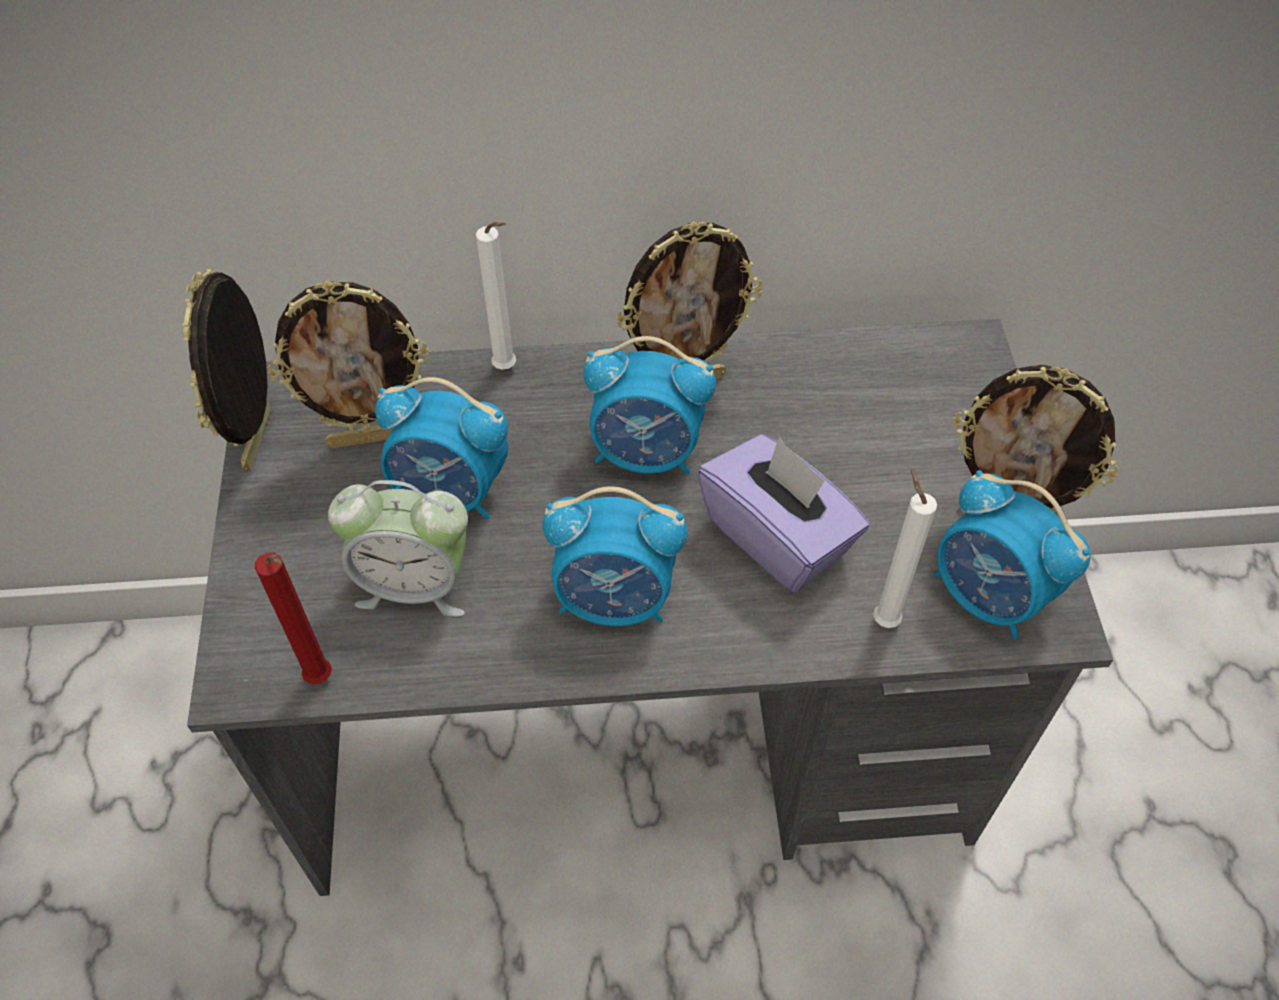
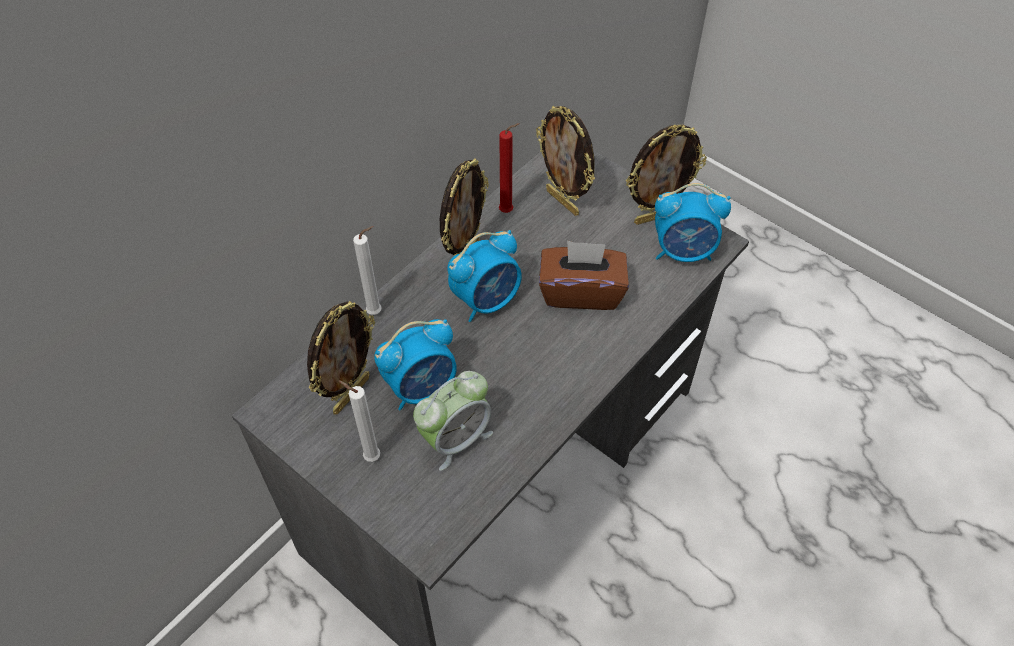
camera: 45 degrees left, 0 degrees up
picture frame [182,267,271,473] -> picture frame moved to [536,106,595,216]
red candle [254,553,332,684] -> red candle moved to [499,123,519,213]
alarm clock [542,486,687,626] -> none
purple tissue box [698,434,869,593] -> brown tissue box [539,240,629,310]
white candle [873,468,937,628] -> white candle moved to [339,381,380,462]

